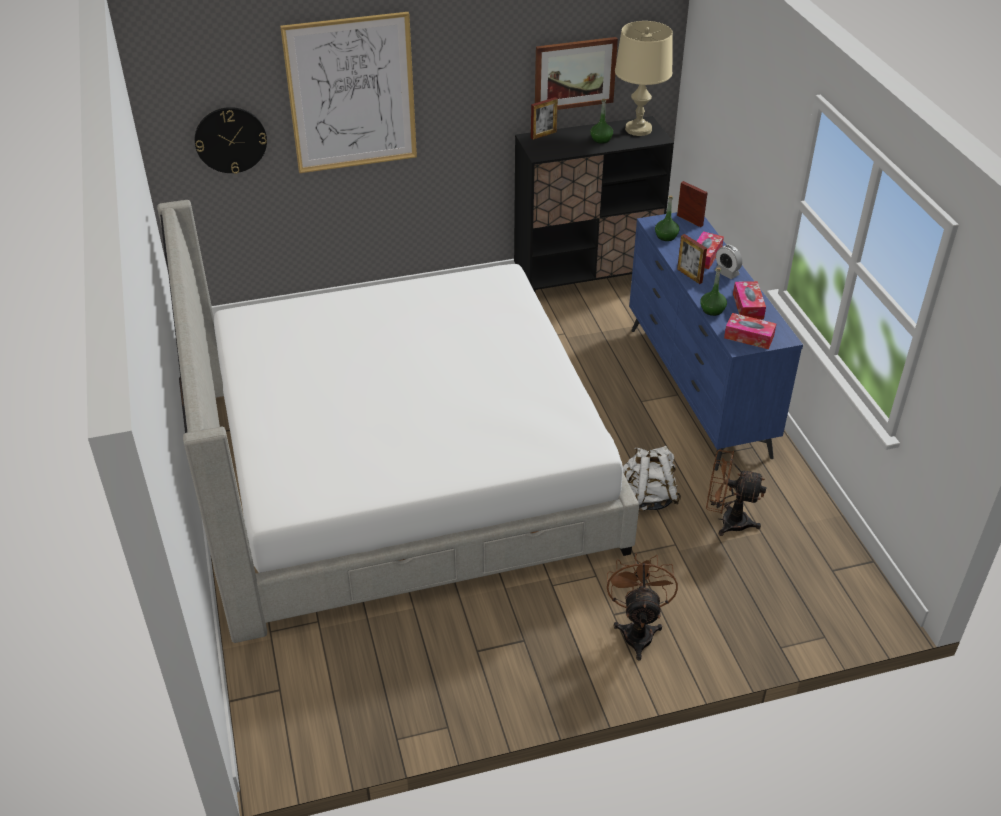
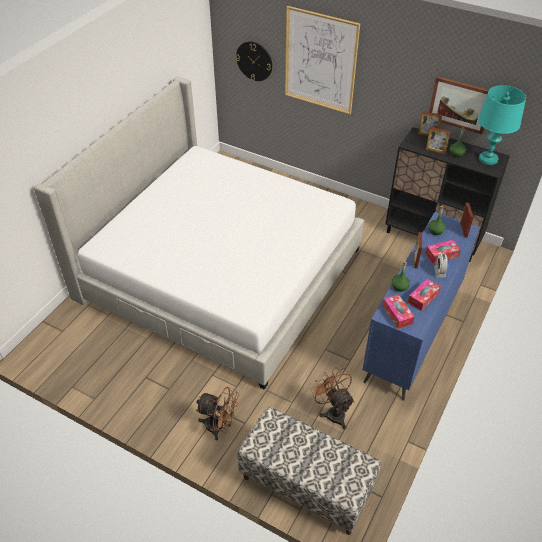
camera: 45 degrees right, 5 degrees up
brown fan [607,553,678,661] -> brown fan turned 60 degrees clockwise [196,387,239,440]
beige table lamp [615,21,673,136] -> turquoise table lamp [478,85,526,165]
white backpack [623,446,682,512] -> none
none -> bench [237,407,381,535]
none -> picture frame [426,127,451,154]

